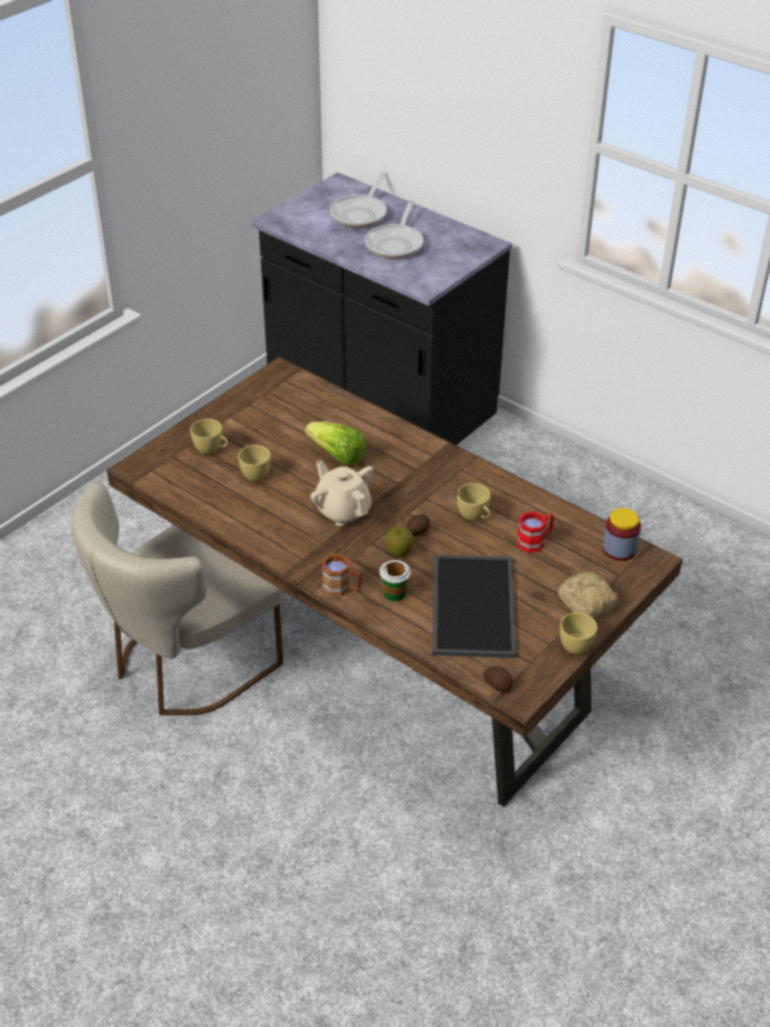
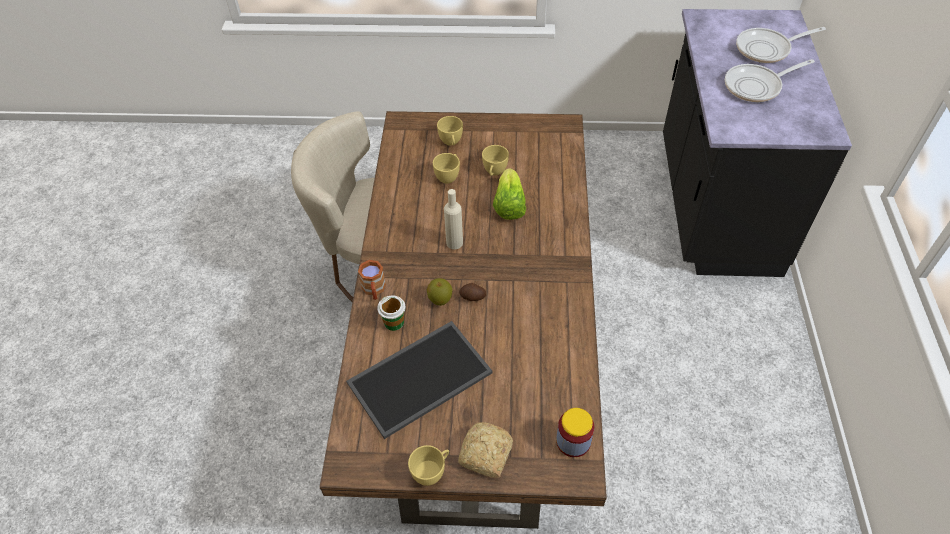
camera: 55 degrees right, 10 degrees up
beige teapot [310,460,374,526] -> beige bottle [444,189,463,249]
yellow cup [457,483,491,521] -> yellow cup moved to [482,145,509,176]
potato [483,666,513,692] -> none
red mug [517,511,554,553] -> none

